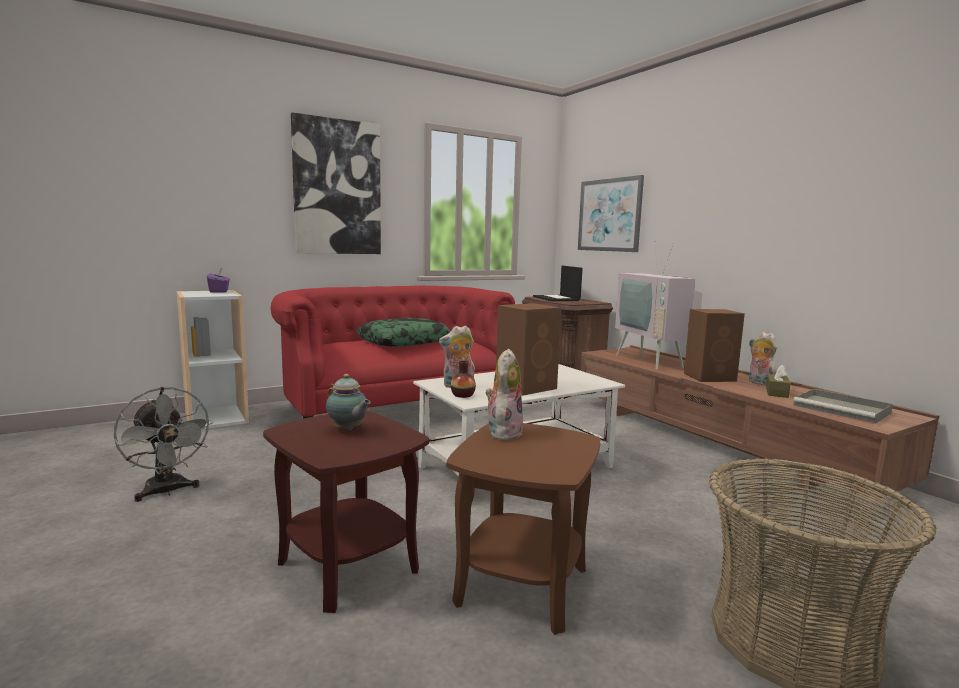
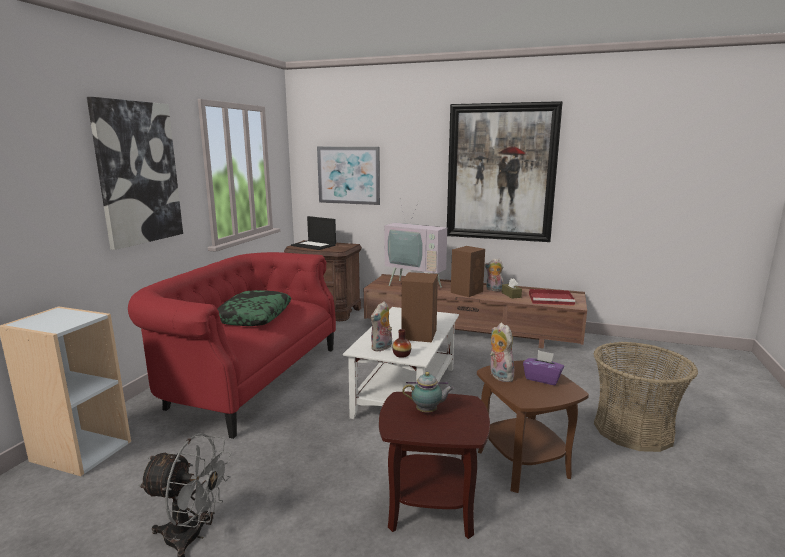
camera: 40 degrees left, 5 degrees up
purple tissue box [207,268,230,293] -> purple tissue box moved to [523,350,564,385]
grey tray [793,389,893,425] -> red tray [529,289,575,306]
none -> picture [447,101,563,242]

